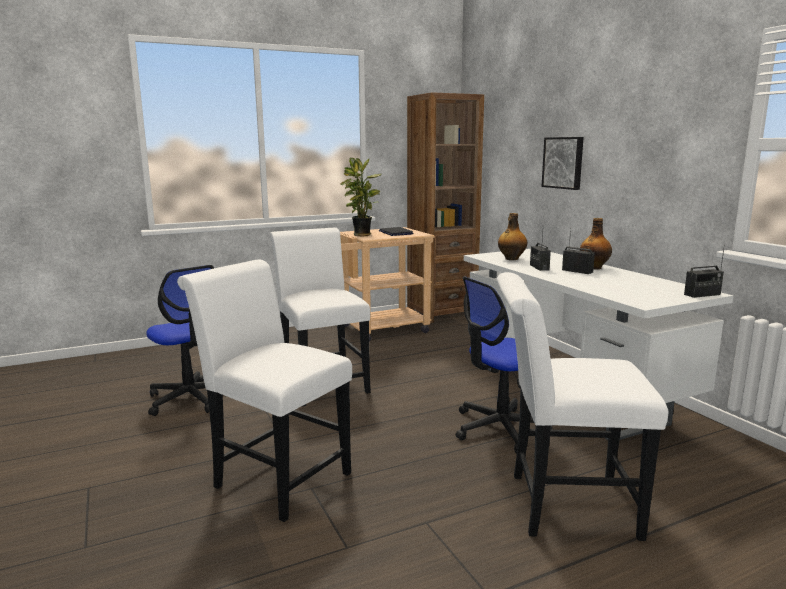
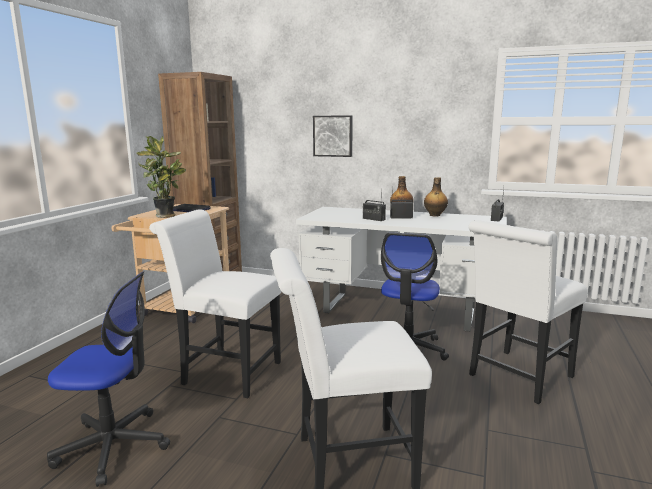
camera: 45 degrees left, 0 degrees up
bottle [498,213,527,260] -> bottle moved to [424,177,448,217]

